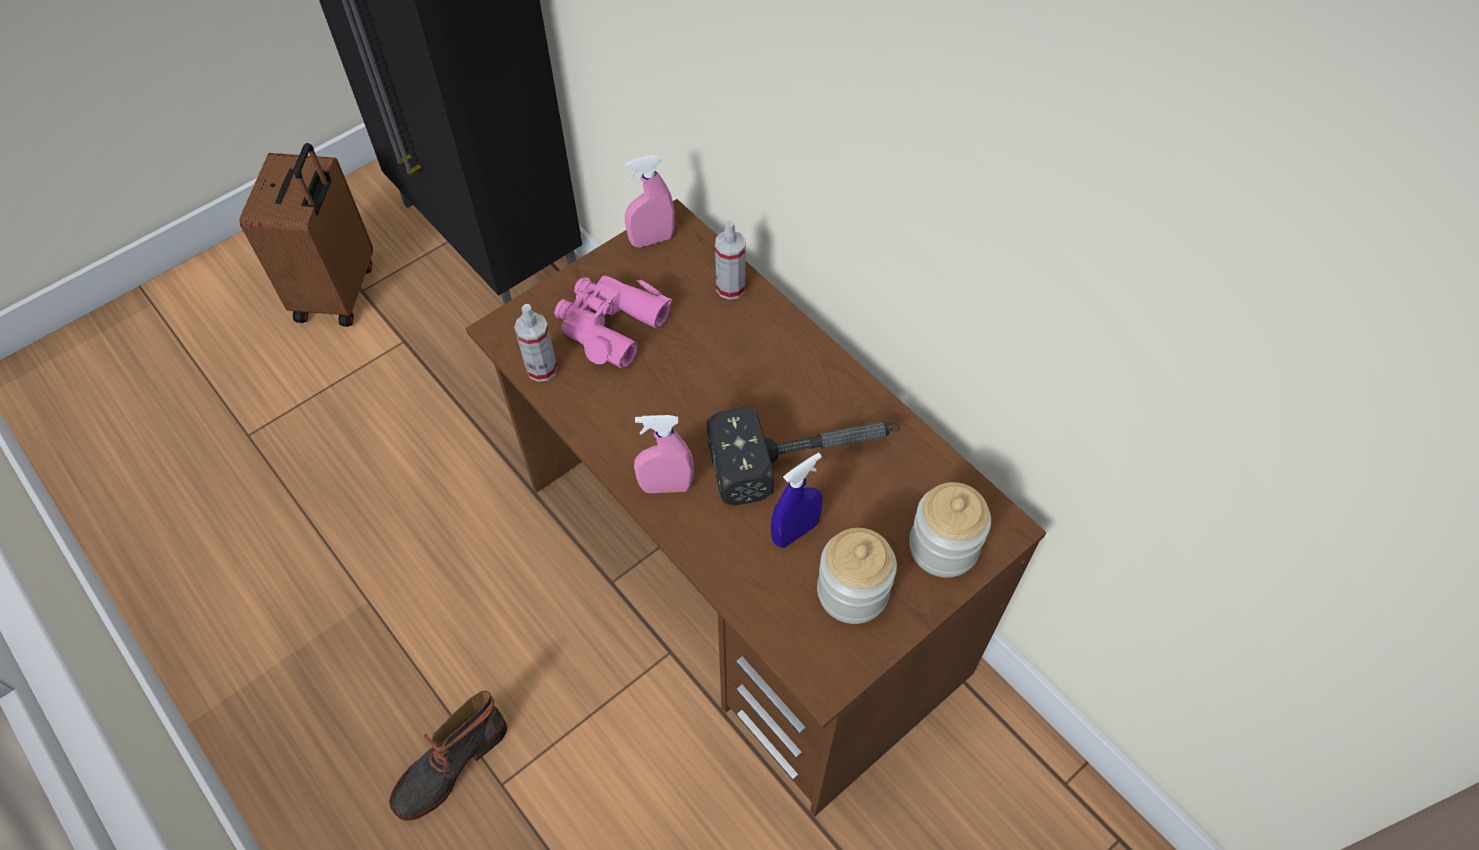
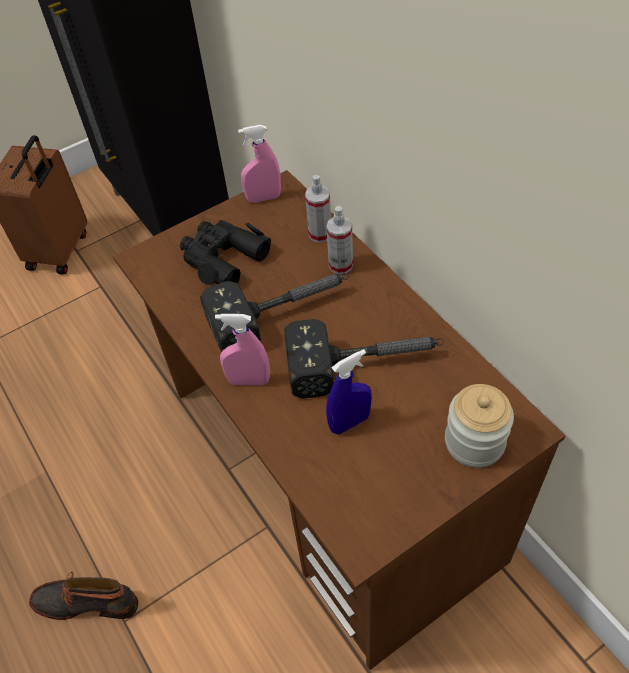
camera: 10 degrees right, 5 degrees down
boot [389,690,507,821] -> boot turned 45 degrees clockwise [29,572,138,620]
spray bottle [514,304,557,382] -> spray bottle moved to [326,206,353,274]
pink binoculars [554,276,672,369] -> black binoculars [179,220,271,285]
jar [817,528,897,624] -> none
none -> hammer [200,273,349,352]

